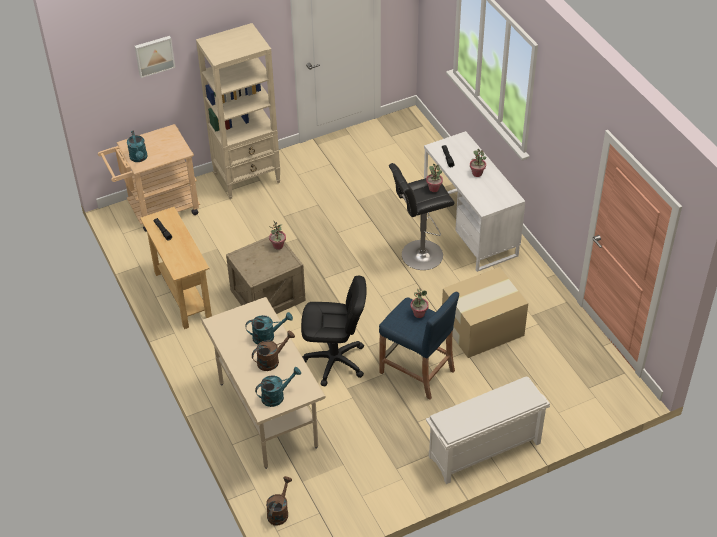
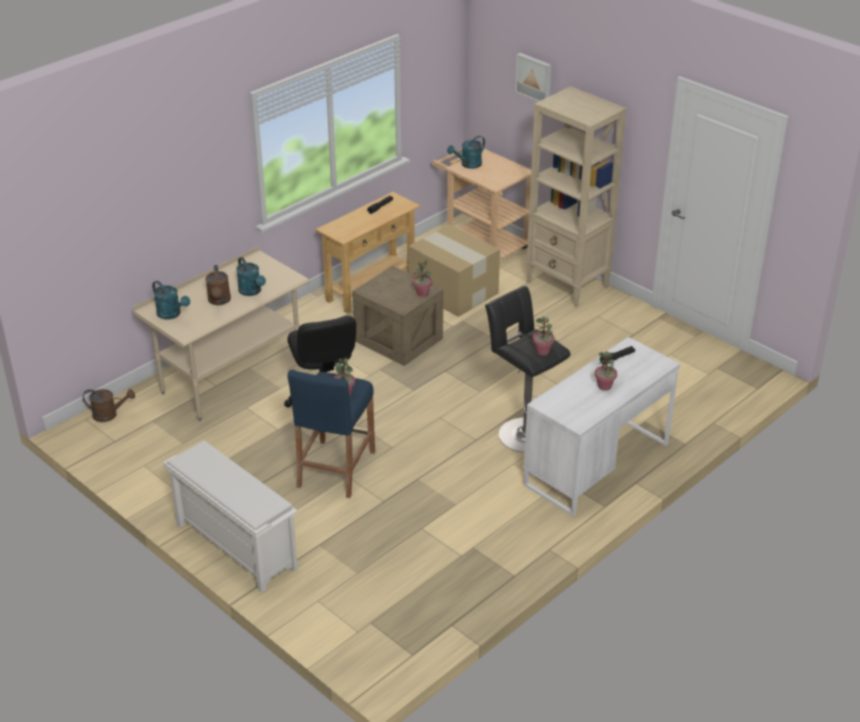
camera: 70 degrees right, 10 degrees down
brown watering can [252,331,295,371] -> brown watering can turned 45 degrees clockwise [206,265,231,305]
cardboard box [442,267,528,358] -> cardboard box moved to [408,224,500,317]

